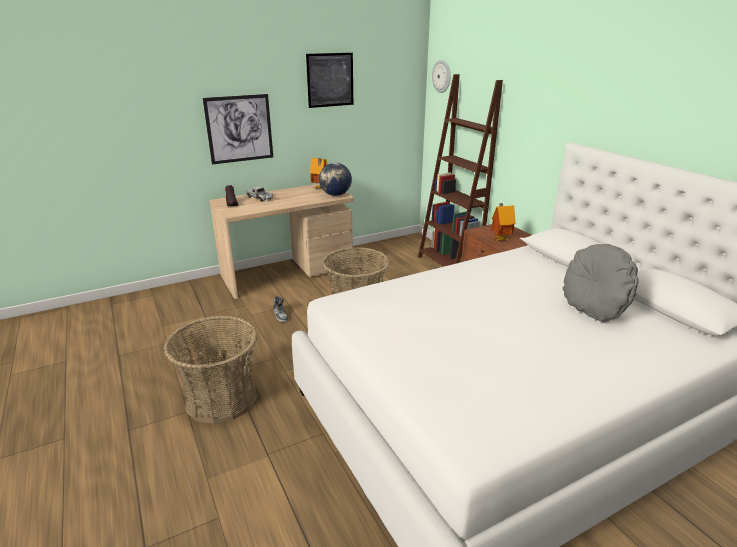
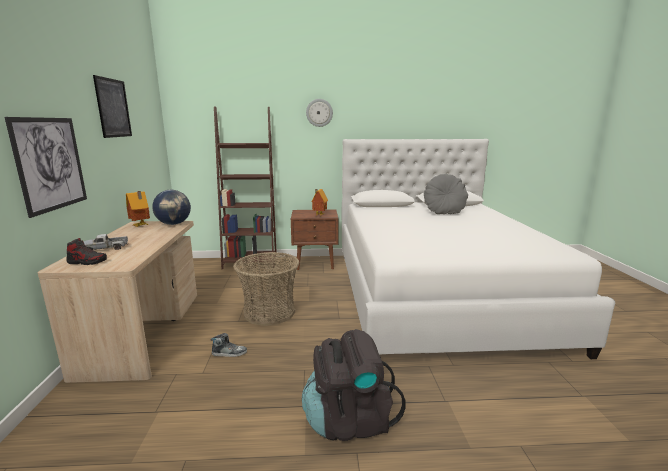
camera: 65 degrees left, 10 degrees down
basket [164,316,258,424] -> black backpack [302,329,406,441]
wall clock [432,60,450,93] -> wall clock moved to [306,99,333,127]

